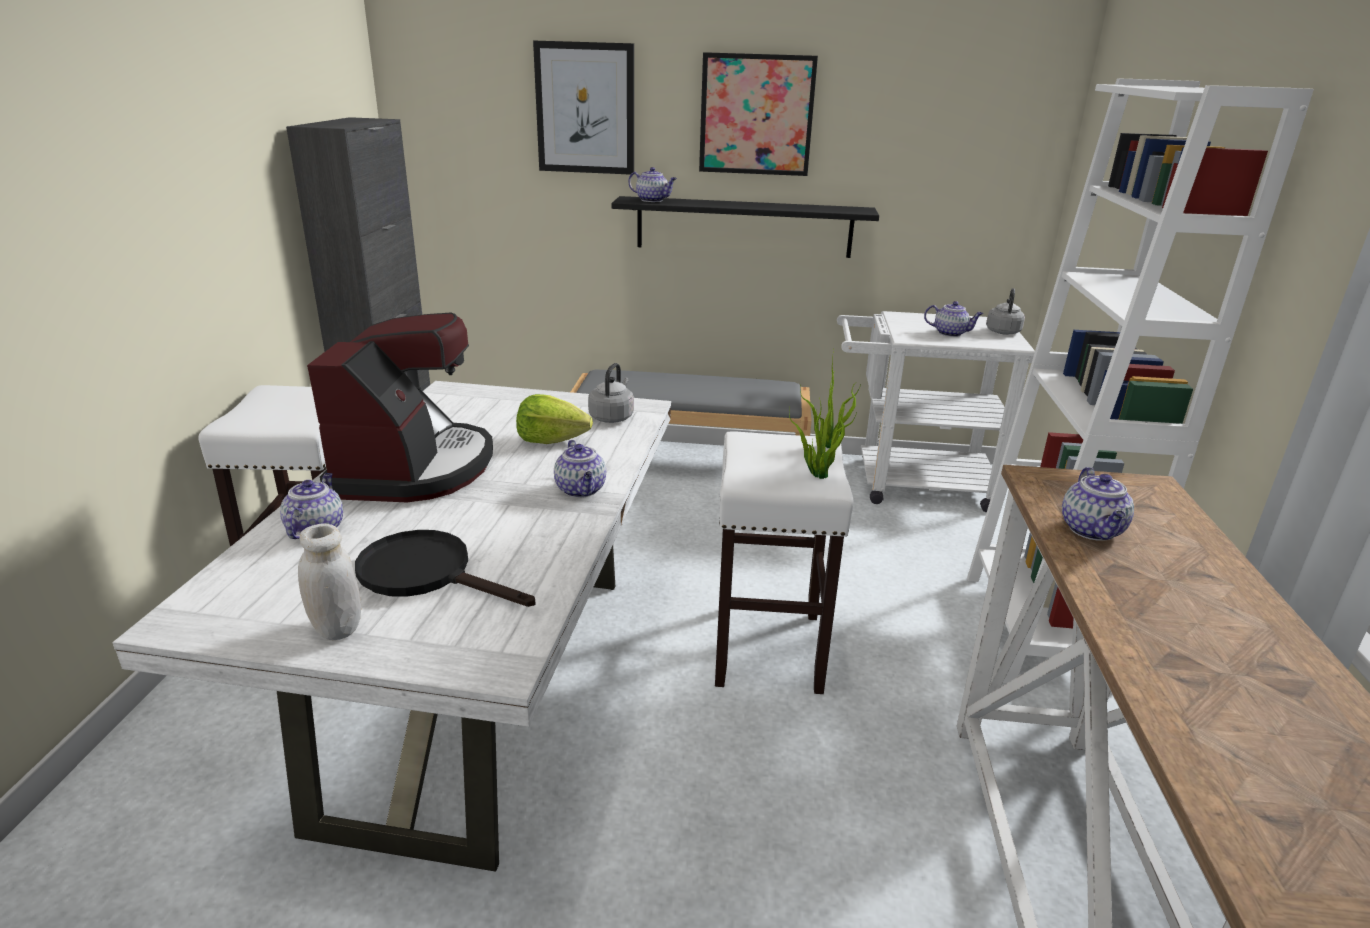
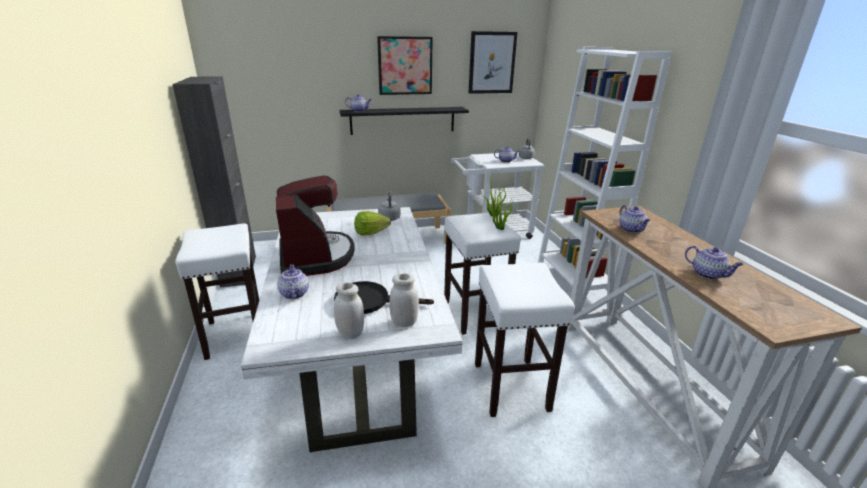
camera: 20 degrees left, 0 degrees up
picture [533,41,634,175] -> picture moved to [469,31,517,94]
teapot [554,440,606,498] -> teapot moved to [685,246,744,279]
none -> white jar [390,273,419,327]
none -> white stool [475,263,575,417]

